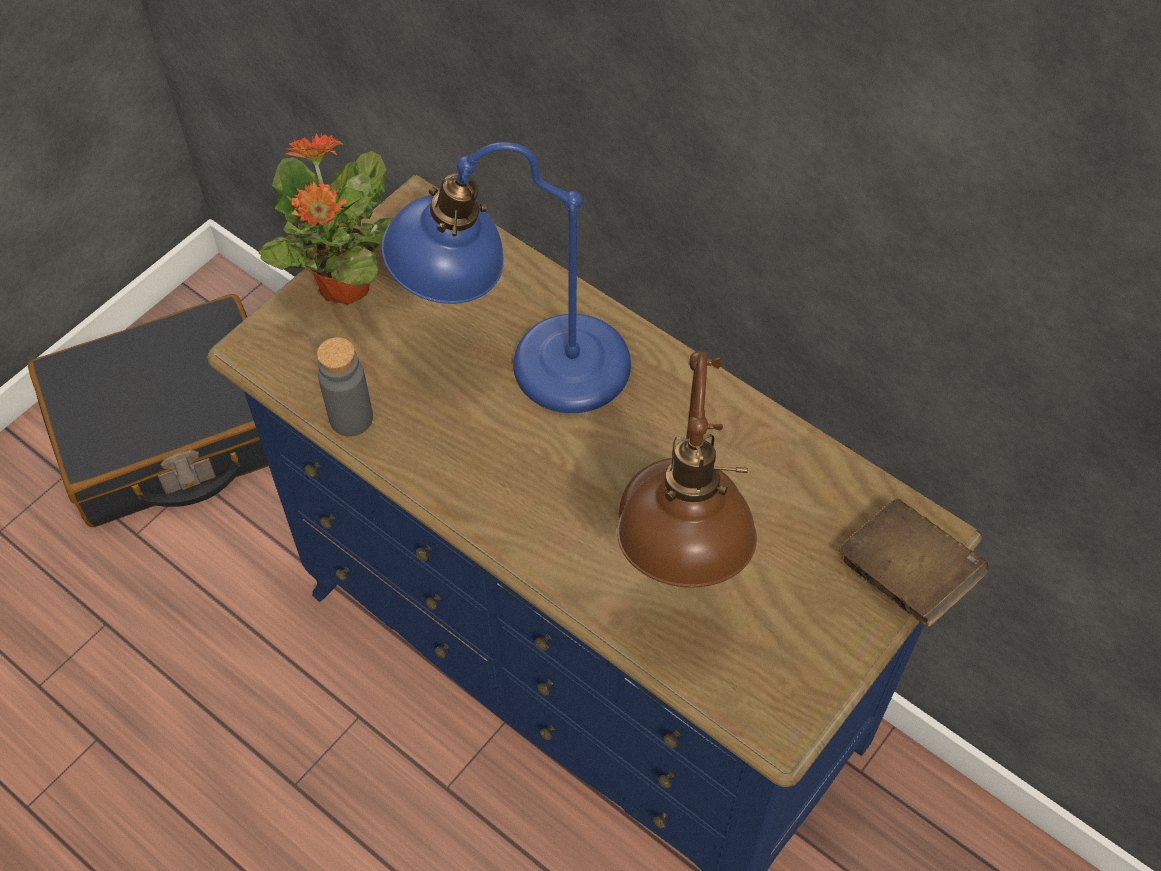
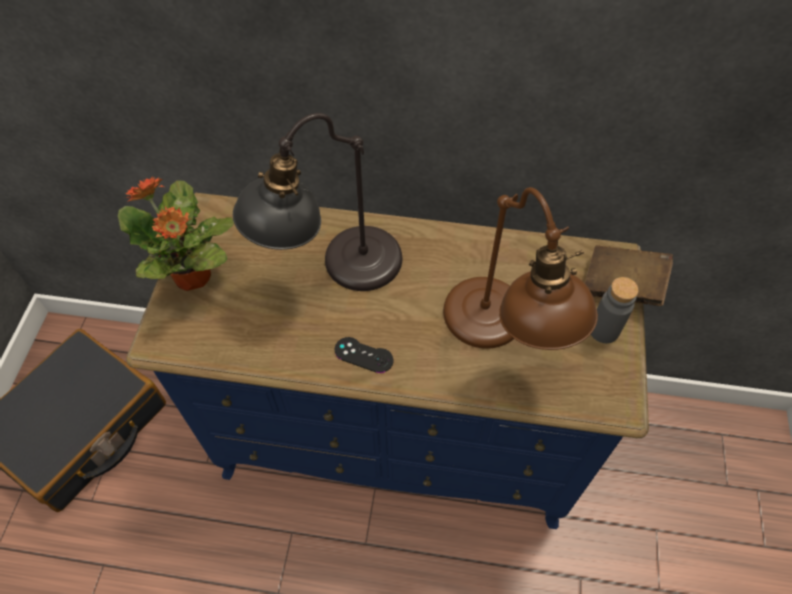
camera: 30 degrees left, 0 degrees up
grey bottle [317,337,373,436] -> grey bottle moved to [591,277,639,343]
blue table lamp [381,142,631,413] -> grey table lamp [233,113,402,291]
none -> black game controller [335,337,393,373]

